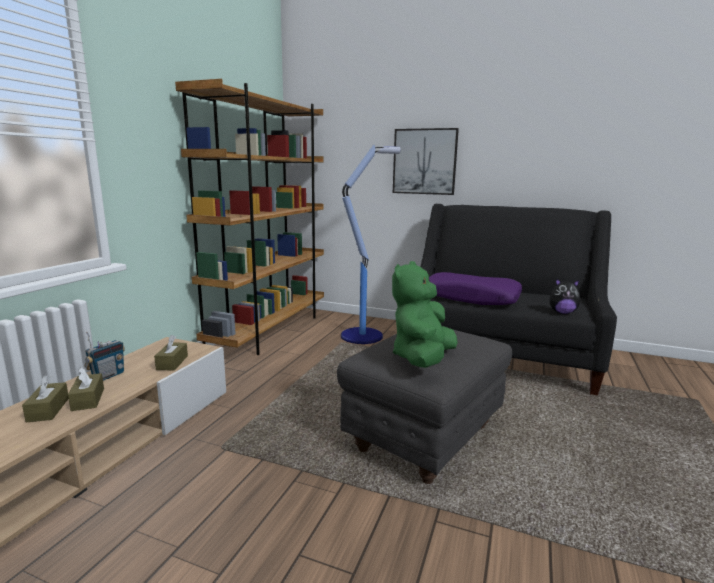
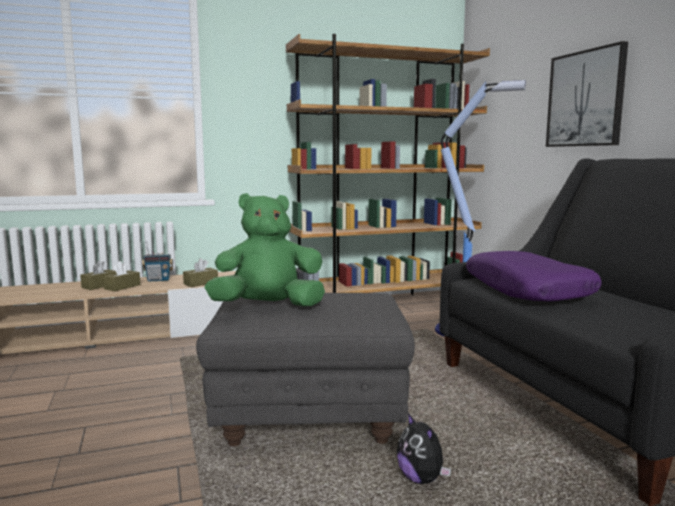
camera: 50 degrees right, 5 degrees down
plush toy [550,279,580,314] -> plush toy moved to [397,413,451,484]

